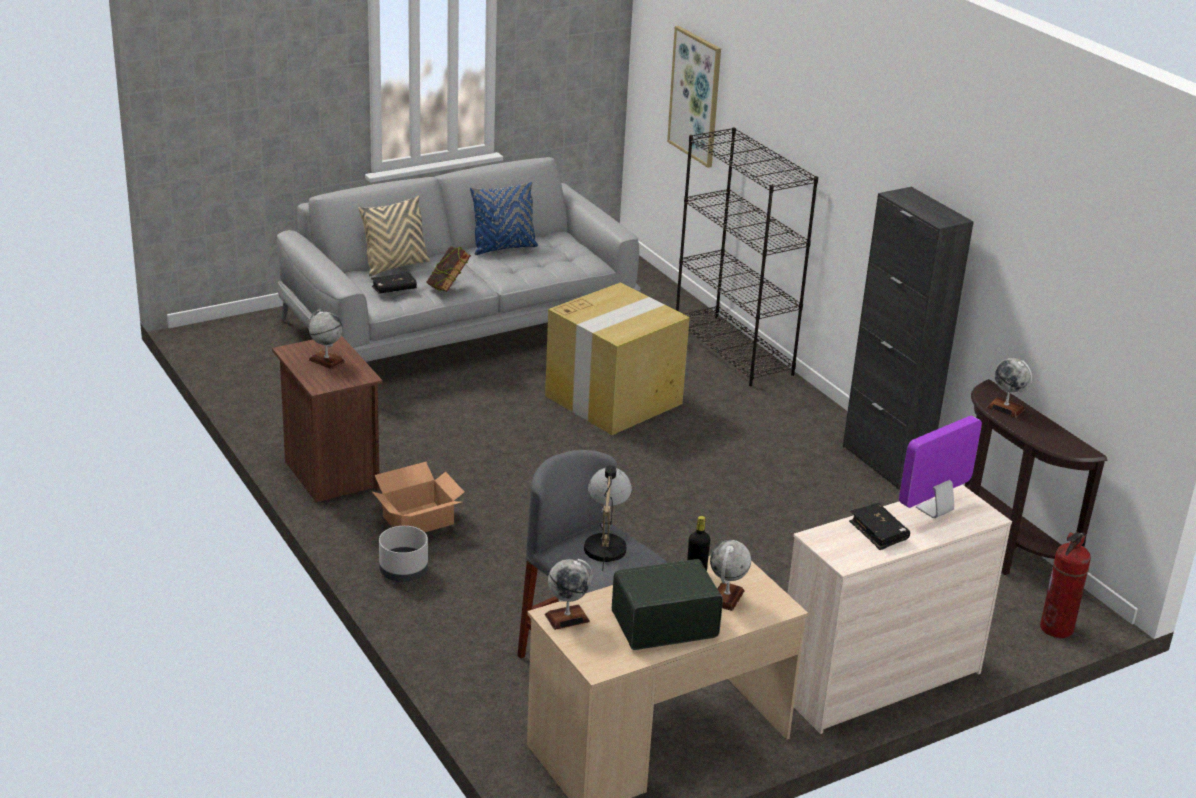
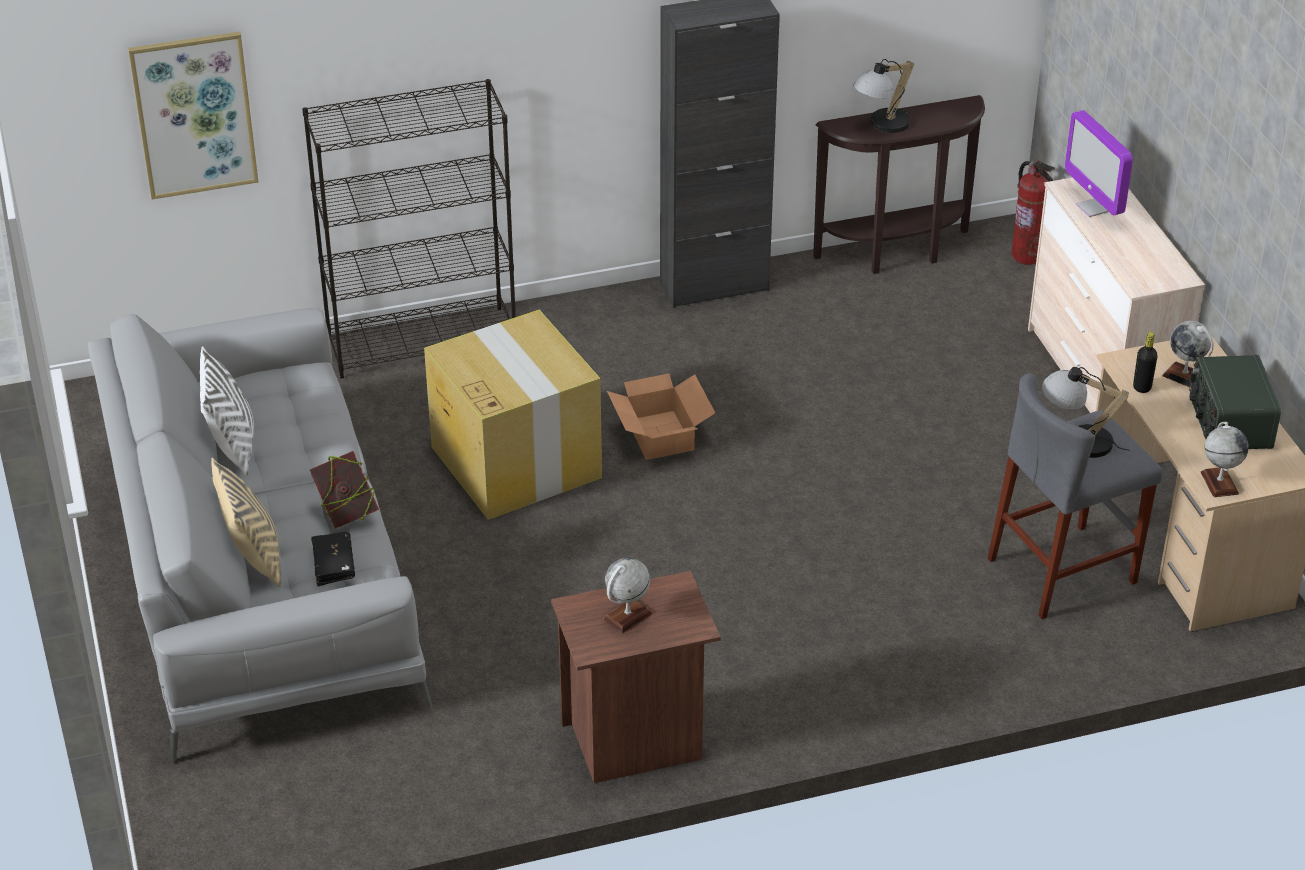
camera: 75 degrees left, 10 degrees up
cardboard box [371,462,464,532] -> cardboard box moved to [607,374,715,460]
grey planter [379,526,428,582] -> none
blue pillow [470,182,538,255] -> white pillow [200,346,254,476]
black book [849,503,910,550] -> none
globe [987,358,1032,418] -> table lamp [853,59,914,133]

